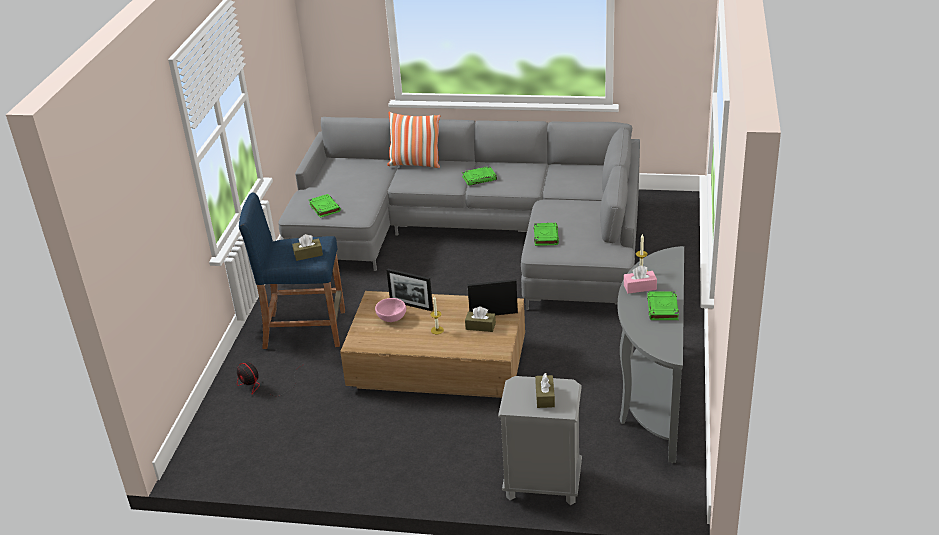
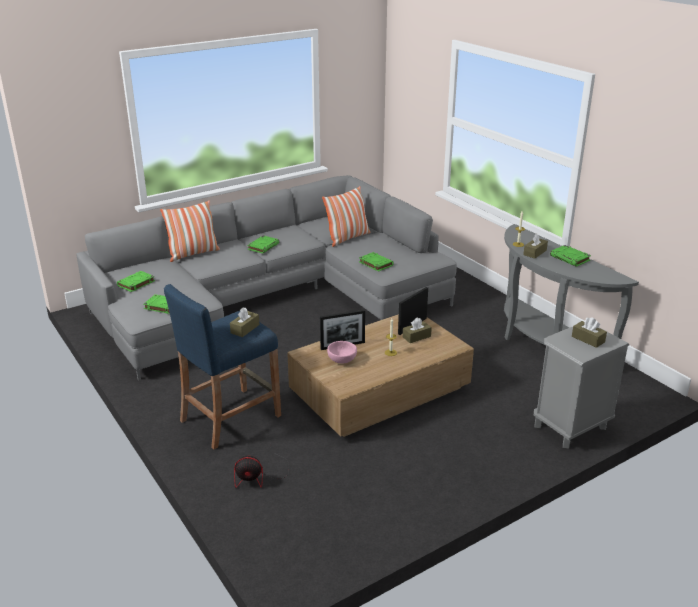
camera: 45 degrees left, 5 degrees down
pink tissue box [624,265,657,293] -> brown tissue box [523,233,548,259]
none -> green book [117,271,155,292]
none -> pillow [322,186,370,247]

